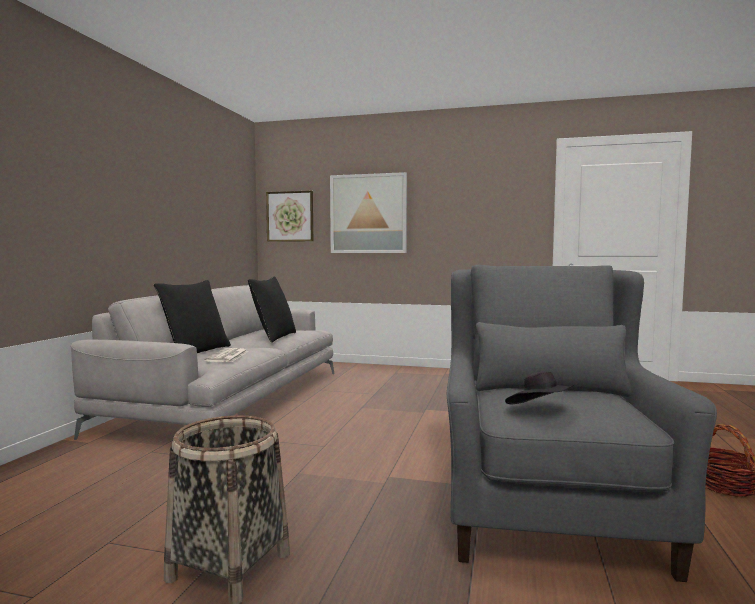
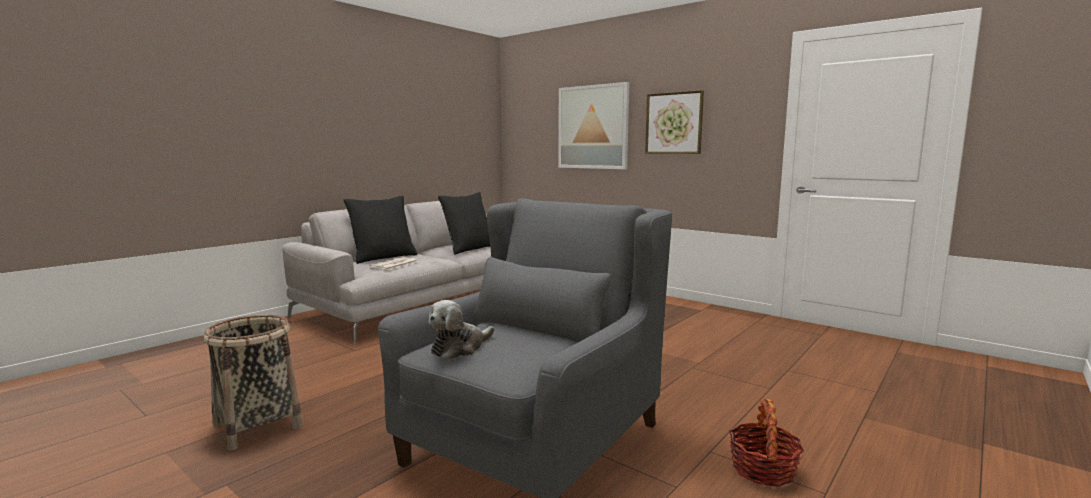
camera: 25 degrees right, 5 degrees up
picture [266,191,313,242] -> picture moved to [645,90,704,154]
black hat [505,371,574,404] -> plush toy [428,300,494,360]

